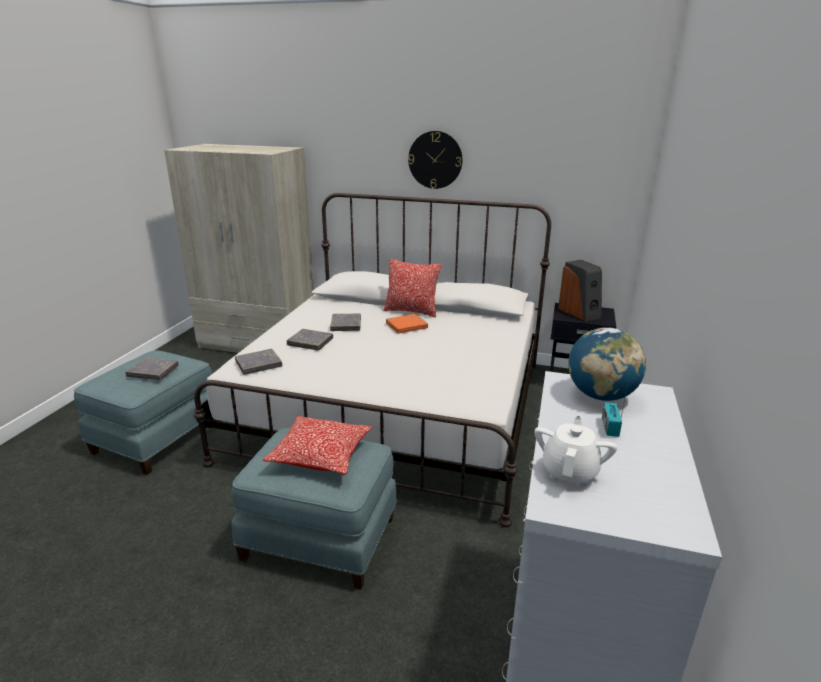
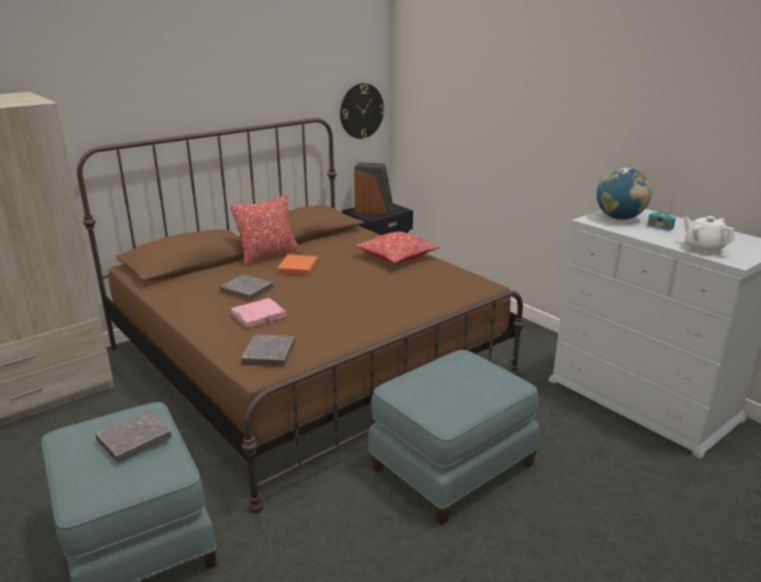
camera: 55 degrees left, 0 degrees up
white bed [194,193,551,527] -> brown bed [77,118,525,512]
pillow [263,416,372,475] -> pillow moved to [355,231,440,263]
grey book [287,329,333,351] -> pink book [231,298,287,328]
wall clock [408,131,462,189] -> wall clock moved to [340,83,385,139]

